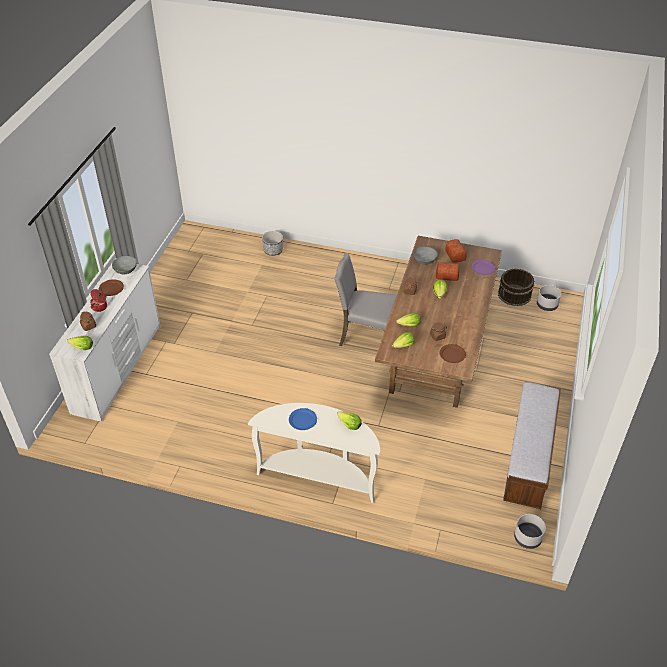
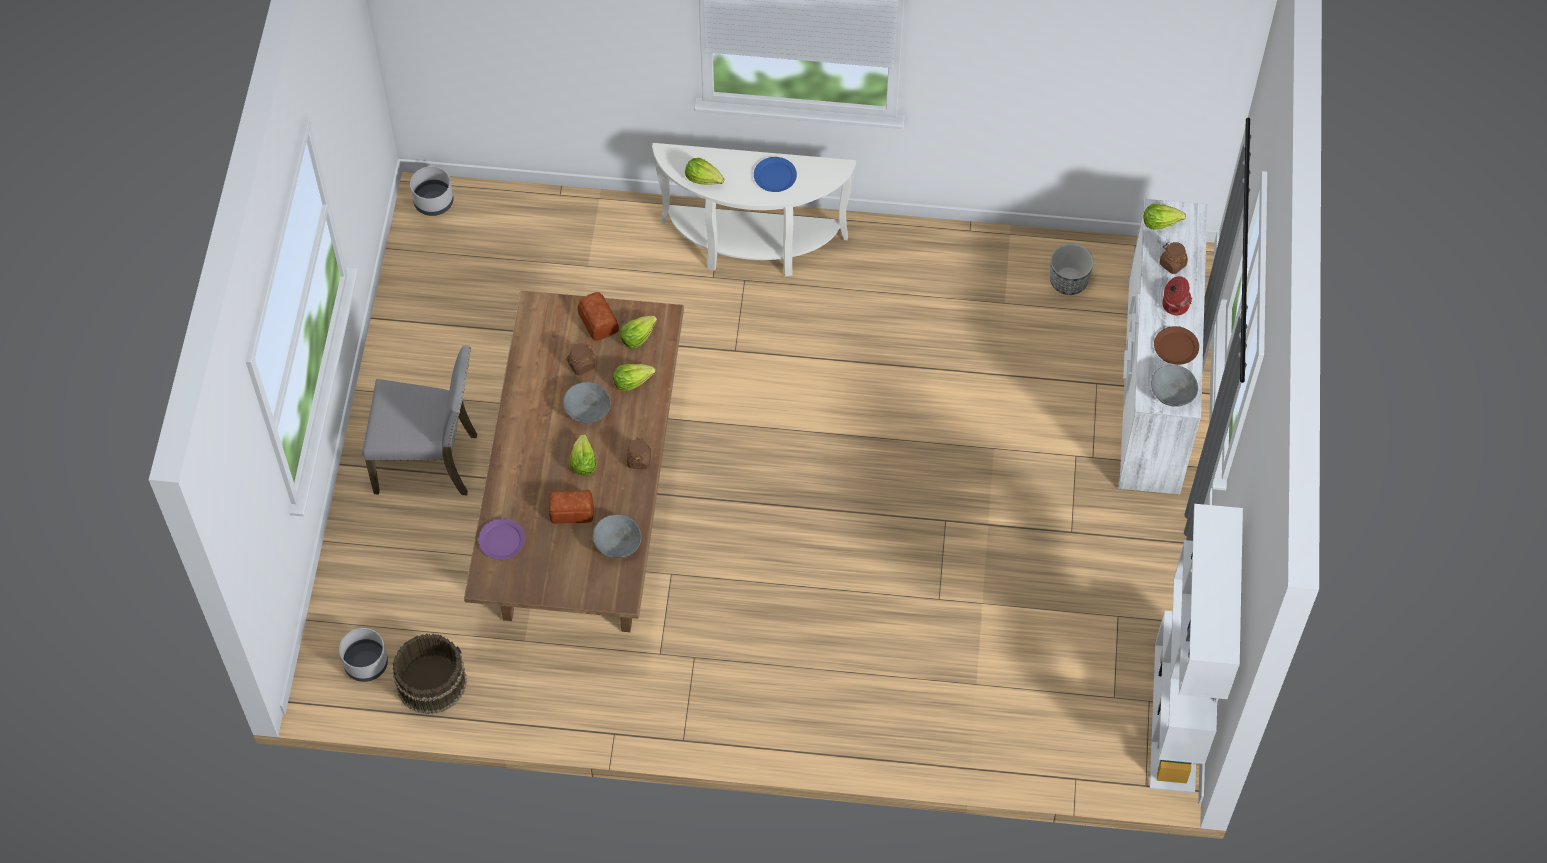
camera: 170 degrees right, 15 degrees up
planter [262,231,283,256] -> planter moved to [1050,244,1094,295]
grey chair [334,253,397,346] -> grey chair moved to [362,345,477,495]
brown plate [440,344,466,363] -> none
bread [445,239,466,263] -> bread moved to [578,292,619,341]
bench [503,381,561,509] -> none
none -> grey bowl [563,382,611,424]
none -> white bookcase [1150,504,1243,793]

